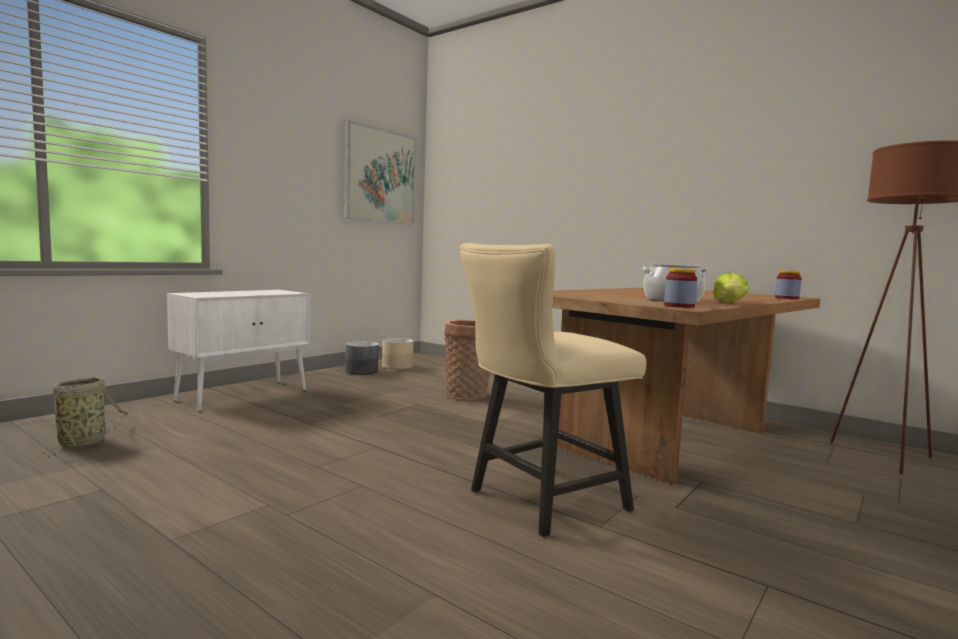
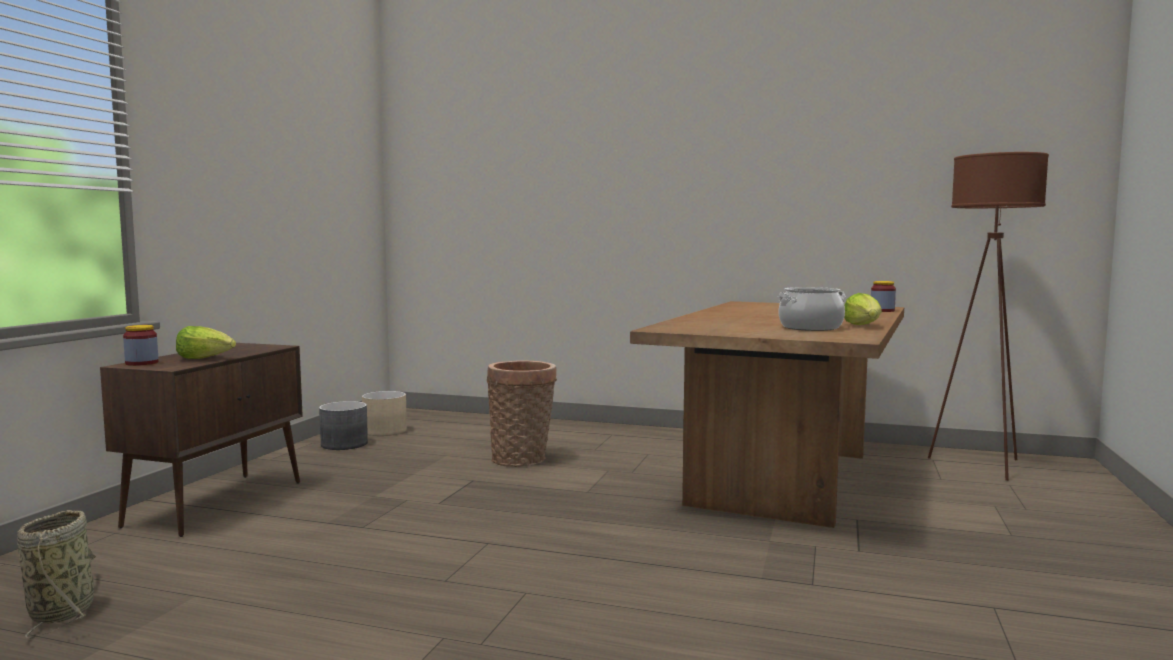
camera: 20 degrees left, 0 degrees up
white cabinet [167,290,310,412] -> brown cabinet [100,343,303,537]
picture [344,120,417,225] -> none
beige chair [459,243,646,537] -> none
jar [664,268,697,308] -> jar moved to [123,325,159,366]
none -> lettuce [176,326,236,359]

